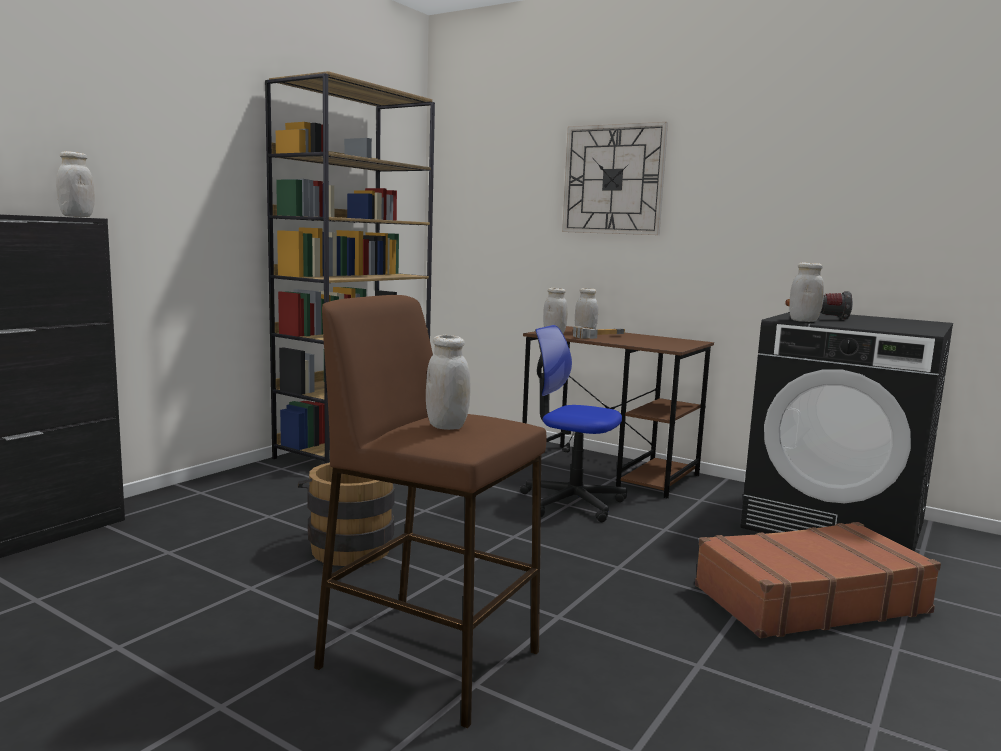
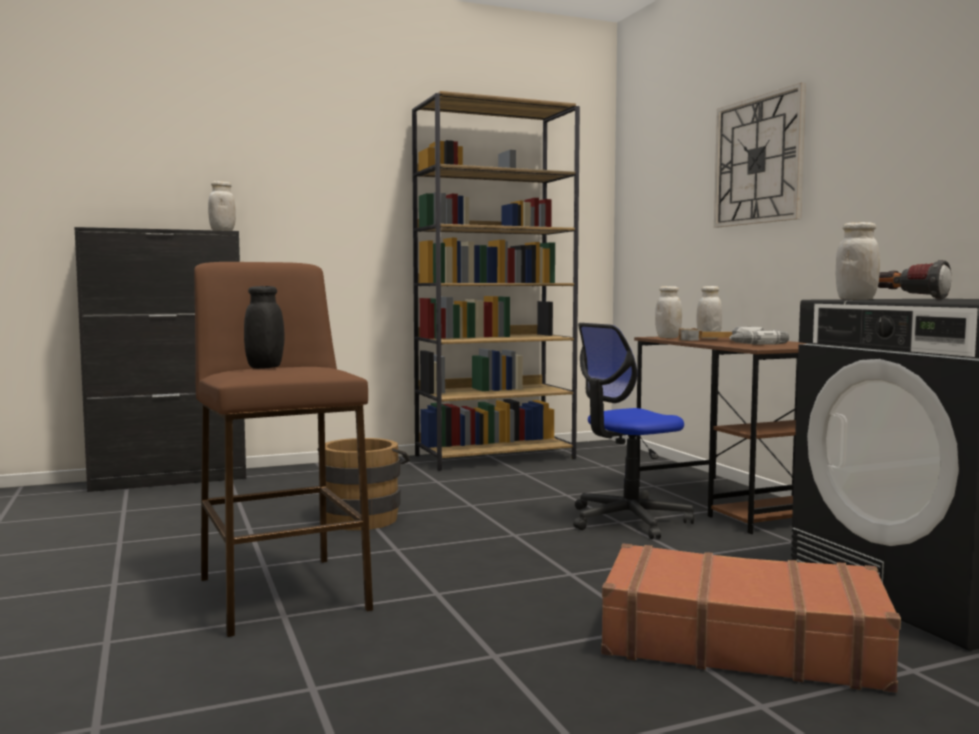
camera: 35 degrees right, 5 degrees down
white jar [426,335,471,430] -> black jar [244,286,285,369]
office chair [520,325,627,522] -> office chair turned 90 degrees counterclockwise [573,323,695,539]
none -> power drill [729,326,789,345]

